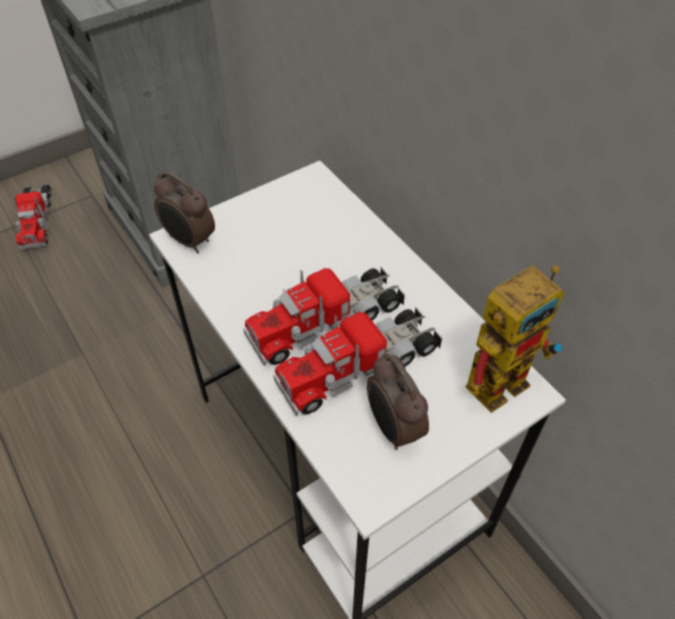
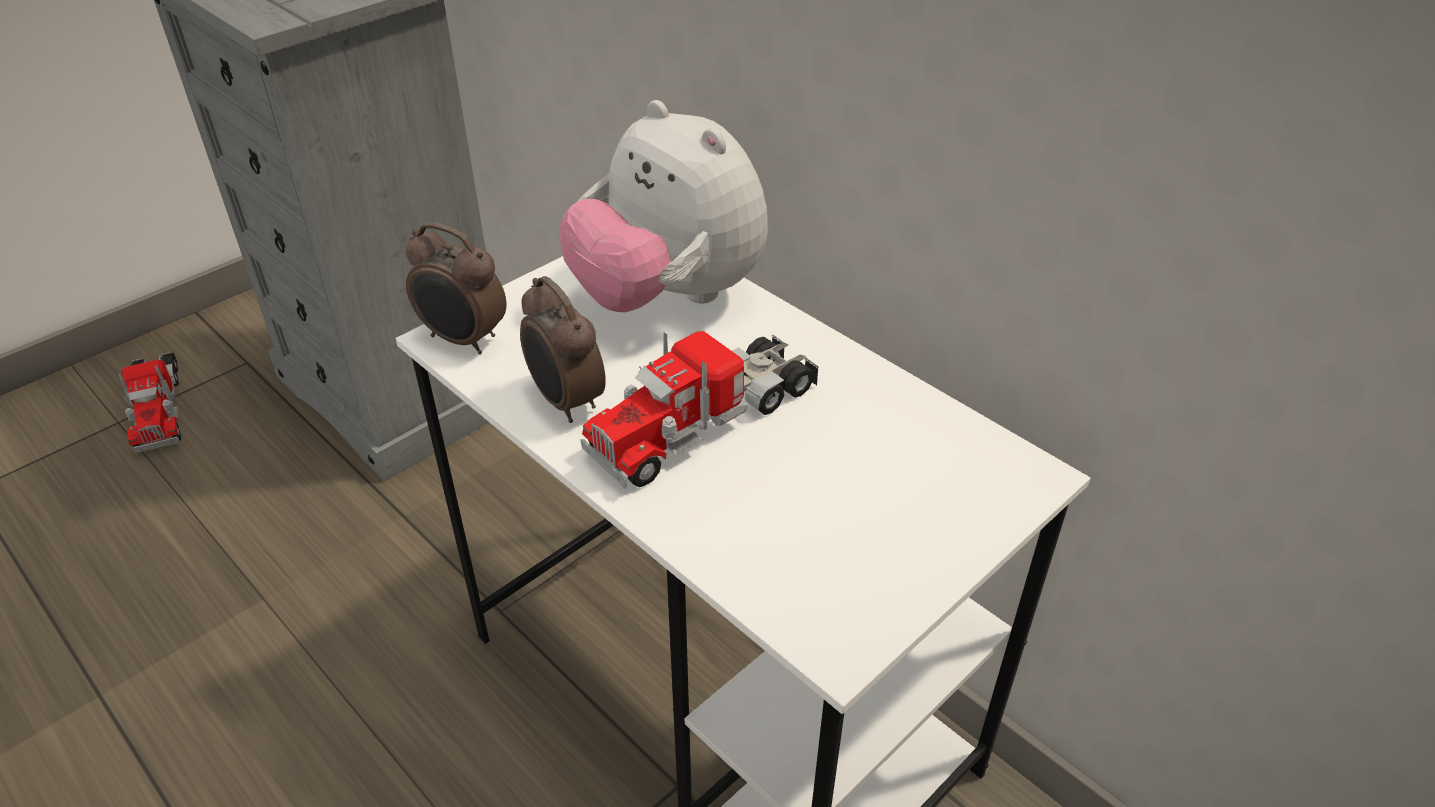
camera: 10 degrees left, 10 degrees down
toy truck [273,307,442,416] -> none
alarm clock [367,353,429,450] -> alarm clock moved to [520,276,606,423]
toy robot [466,265,564,413] -> none
none -> plush toy [559,100,768,313]

